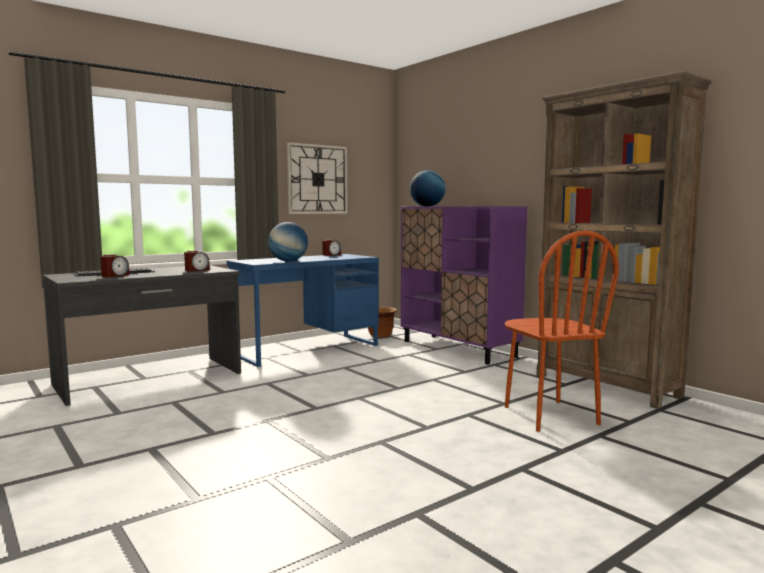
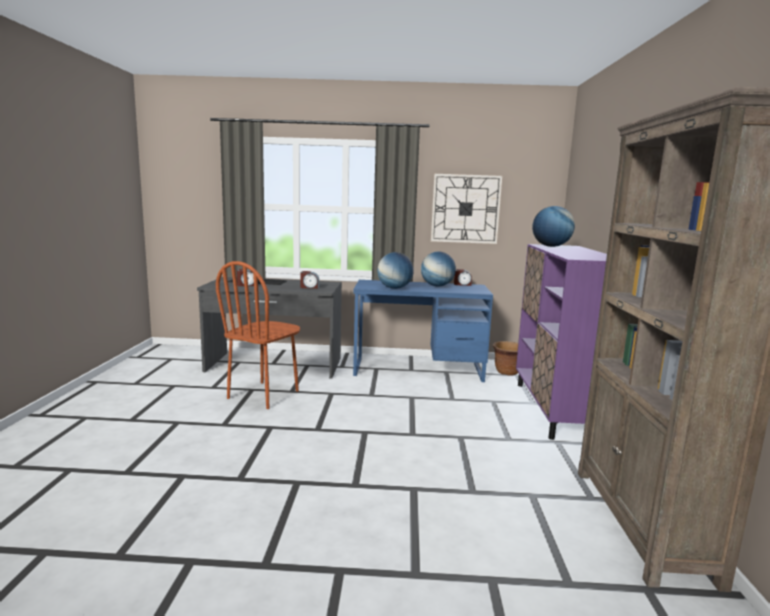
camera: 40 degrees right, 5 degrees up
brown chair [505,230,619,432] -> brown chair moved to [216,261,300,409]
none -> globe [421,251,456,286]

